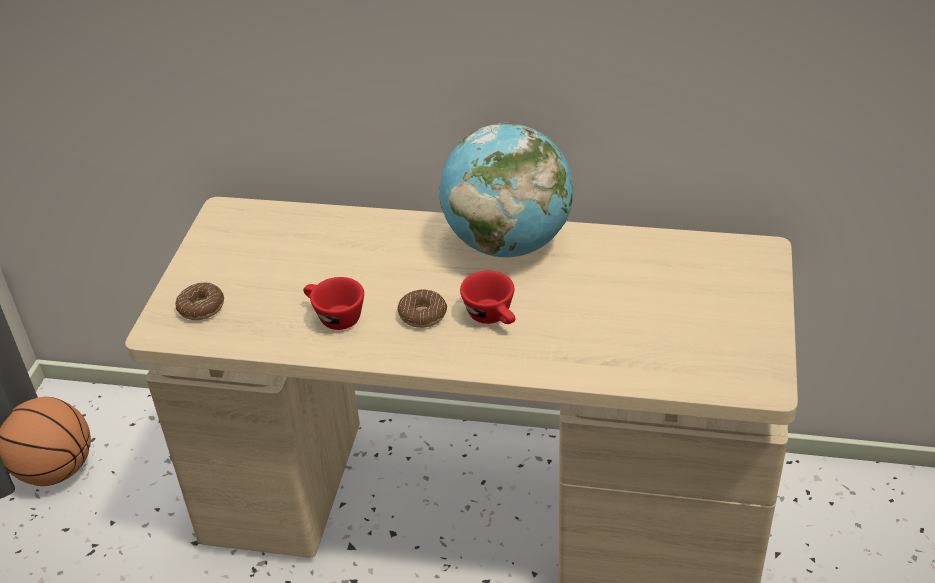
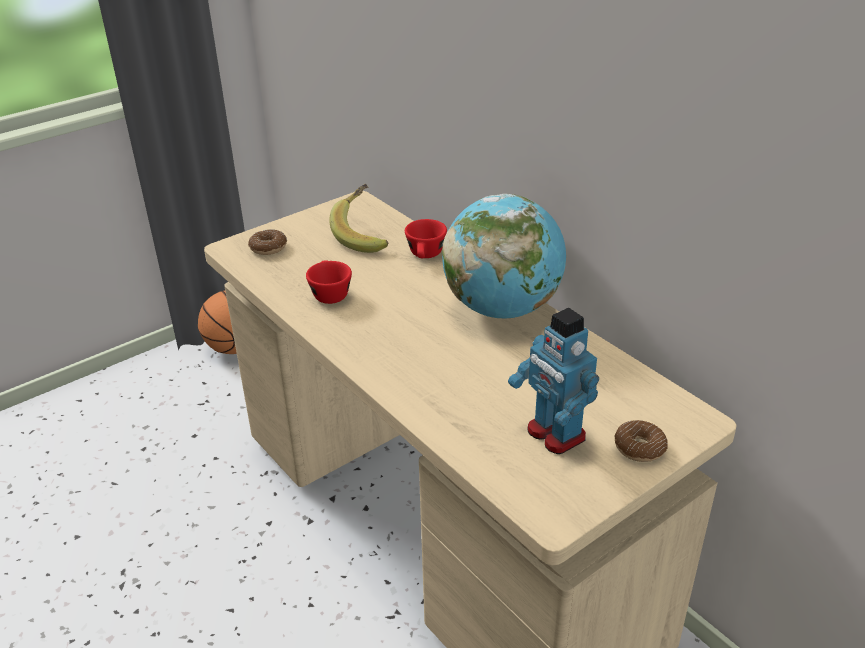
camera: 40 degrees right, 5 degrees down
donut [397,290,447,328] -> donut moved to [615,420,668,462]
red cup [460,271,515,324] -> red cup moved to [405,219,447,258]
none -> banana [329,184,389,253]
none -> toy robot [508,308,599,454]

